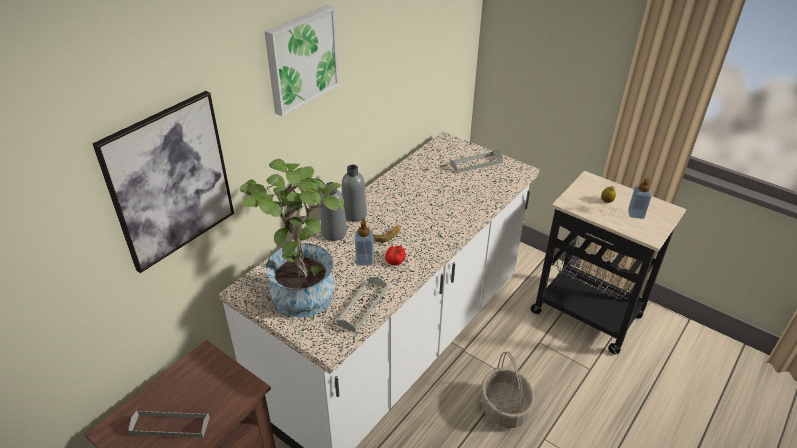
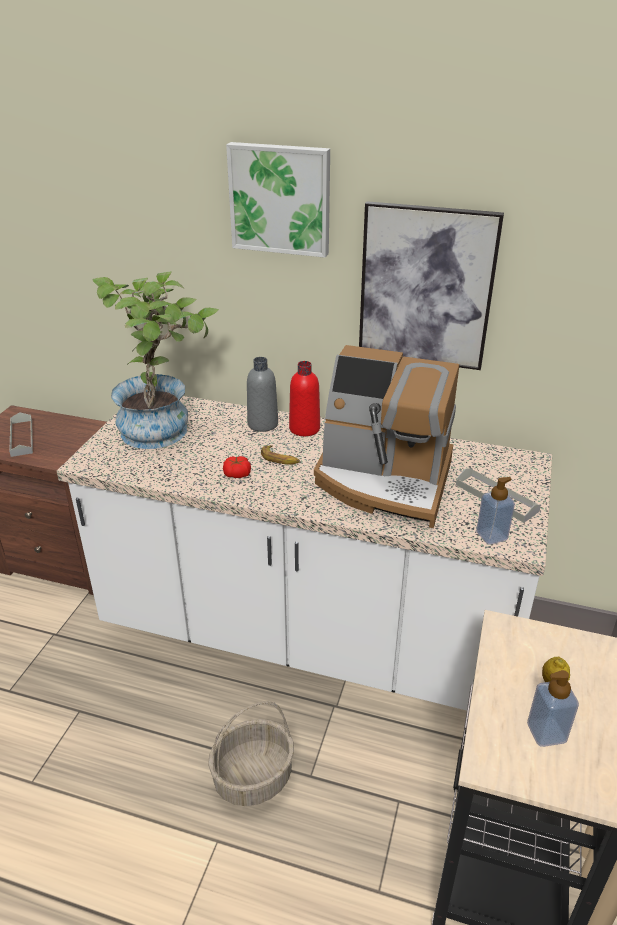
camera: 70 degrees right, 5 degrees down
picture [92,91,234,273] -> picture moved to [359,201,504,370]
grey tray [336,277,388,333] -> none
grey bottle [342,165,367,222] -> red bottle [289,361,320,436]
soap dispenser [355,218,374,265] -> soap dispenser moved to [476,477,515,545]
none -> coffee machine [314,345,459,528]

